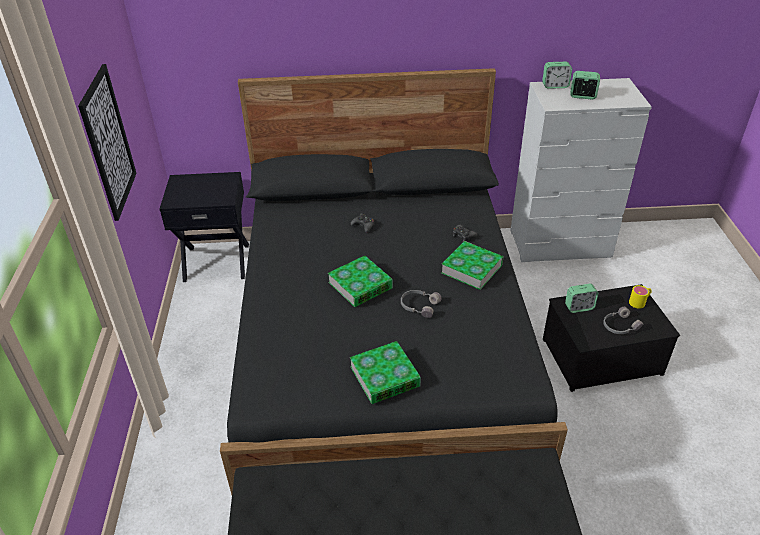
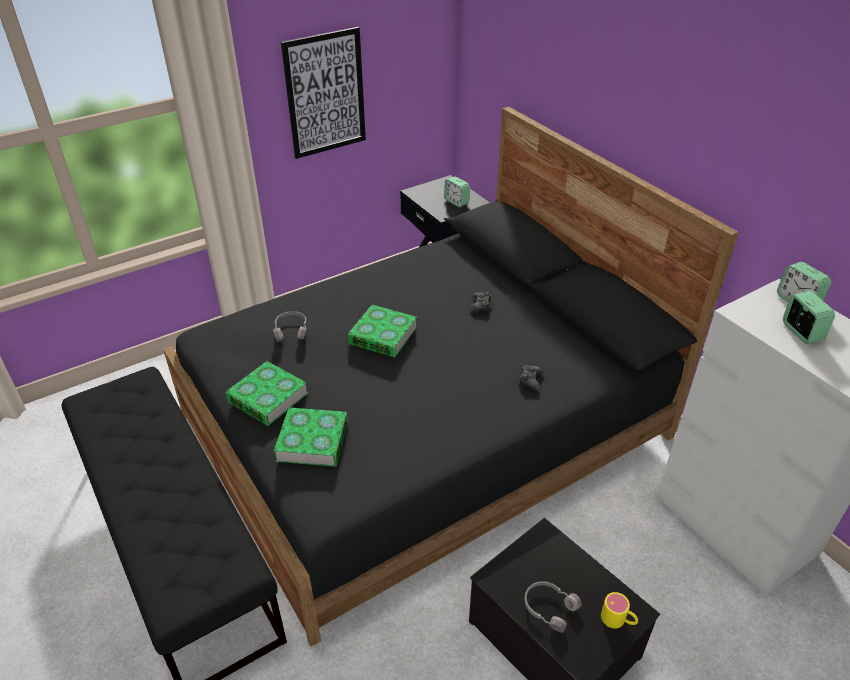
camera: 60 degrees right, 0 degrees up
grey headphones [401,290,442,318] -> grey headphones moved to [273,311,307,341]
book [441,241,504,290] -> book moved to [274,407,348,467]
alarm clock [565,284,598,313] -> alarm clock moved to [444,177,470,207]

